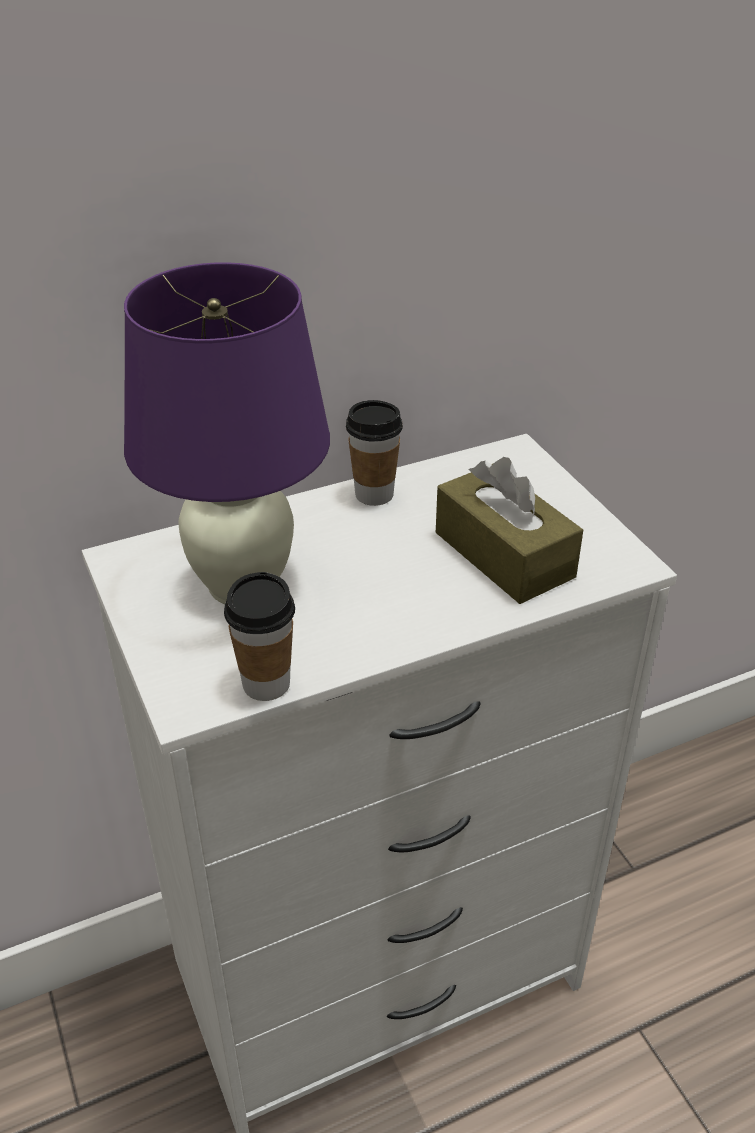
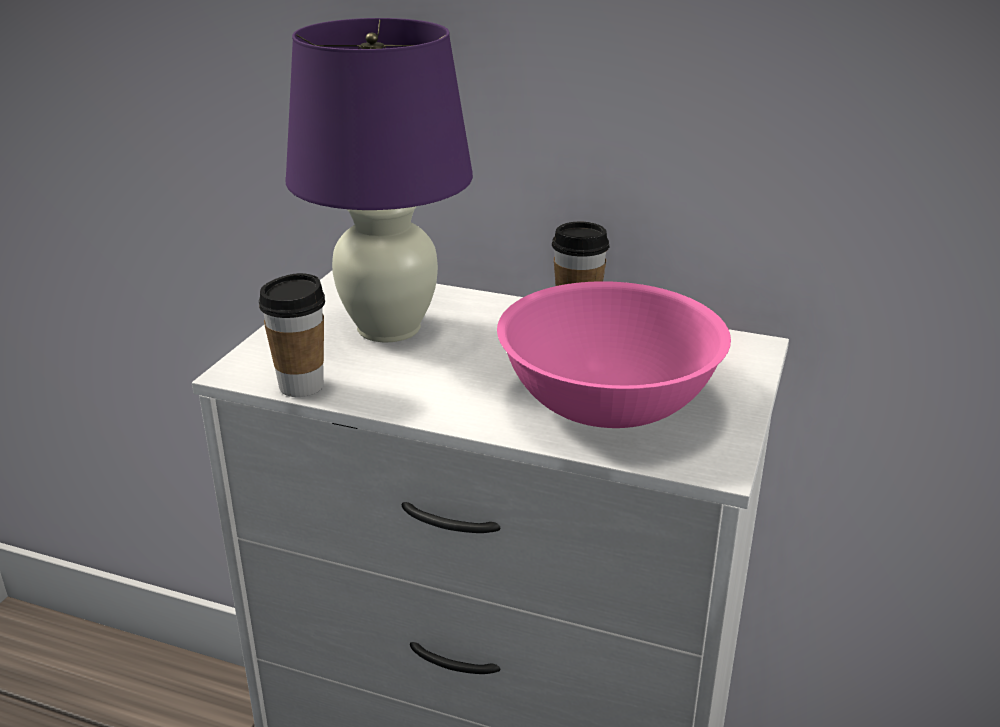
camera: 45 degrees right, 10 degrees down
brown tissue box [436,457,583,604] -> pink bowl [497,281,731,428]

